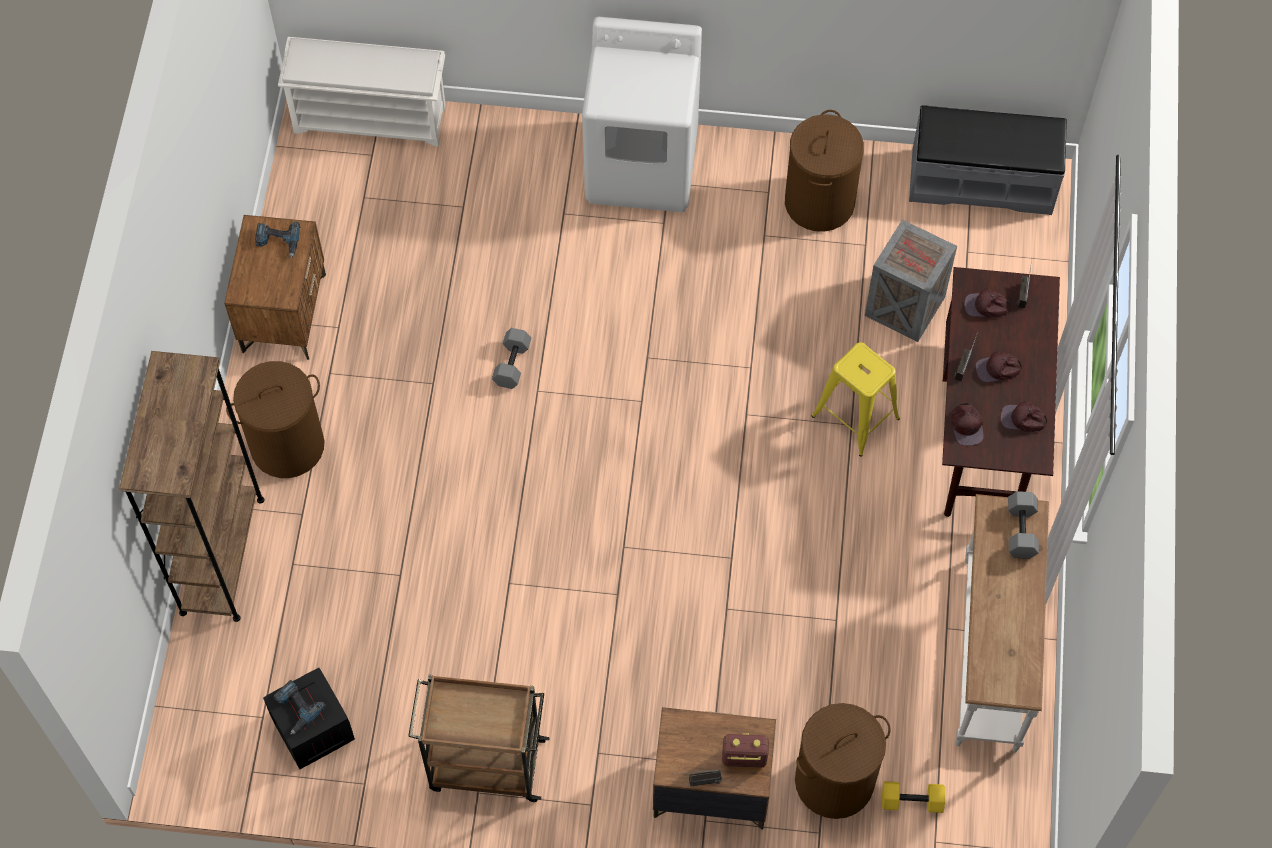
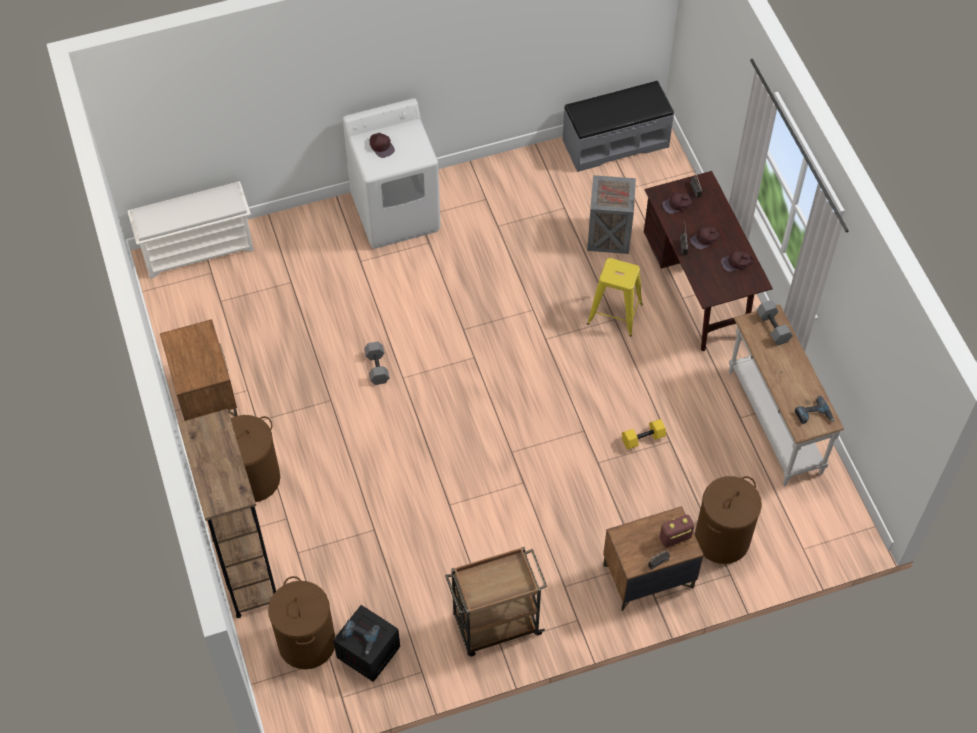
camera: 25 degrees left, 5 degrees down
power drill [255,222,300,258] -> power drill moved to [795,396,834,424]
brown laundry basket [785,110,864,232] -> brown laundry basket moved to [268,576,335,669]
yellow dumbbell [882,781,945,813] -> yellow dumbbell moved to [622,419,666,450]
brown cap [951,403,984,446] -> brown cap moved to [370,133,395,158]

